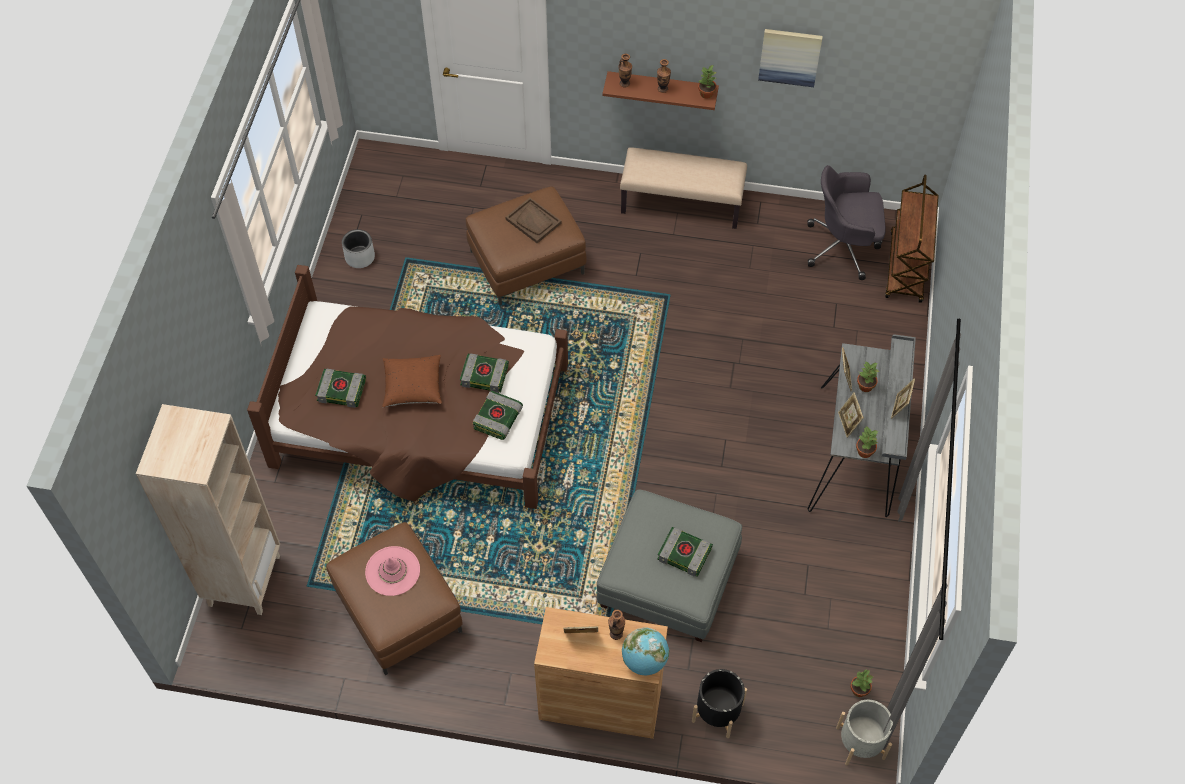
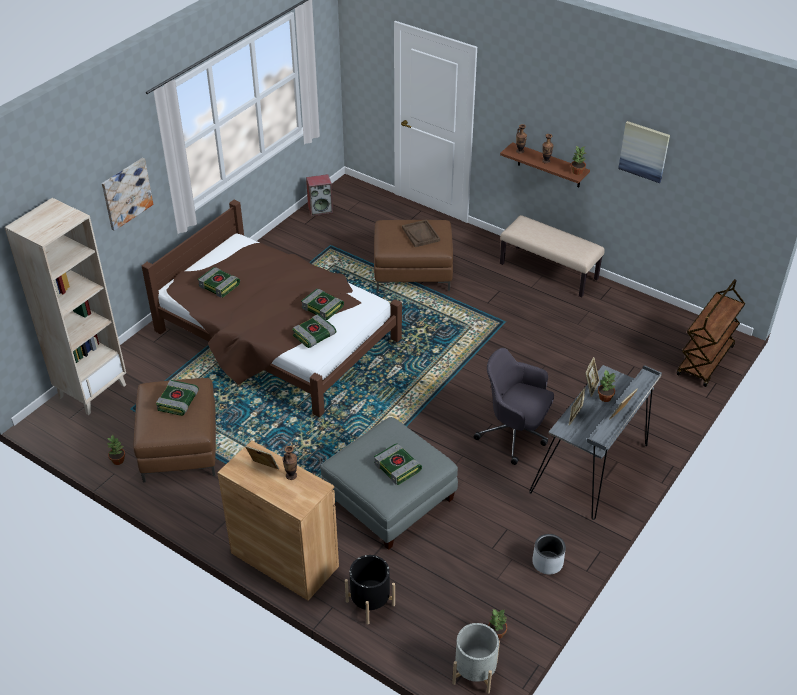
camera: 25 degrees right, 15 degrees down
grey planter [342,229,375,268] -> grey planter moved to [532,534,566,574]
pink hat [365,546,420,596] -> book [156,380,199,416]
brown pillow [382,355,442,408] -> none
globe [622,627,669,675] -> none
grey office chair [807,165,886,280] -> grey office chair moved to [474,348,554,465]
potted plant [856,427,878,458] -> potted plant moved to [107,434,125,465]
none -> picture [102,158,153,231]
none -> speaker [306,174,333,216]

